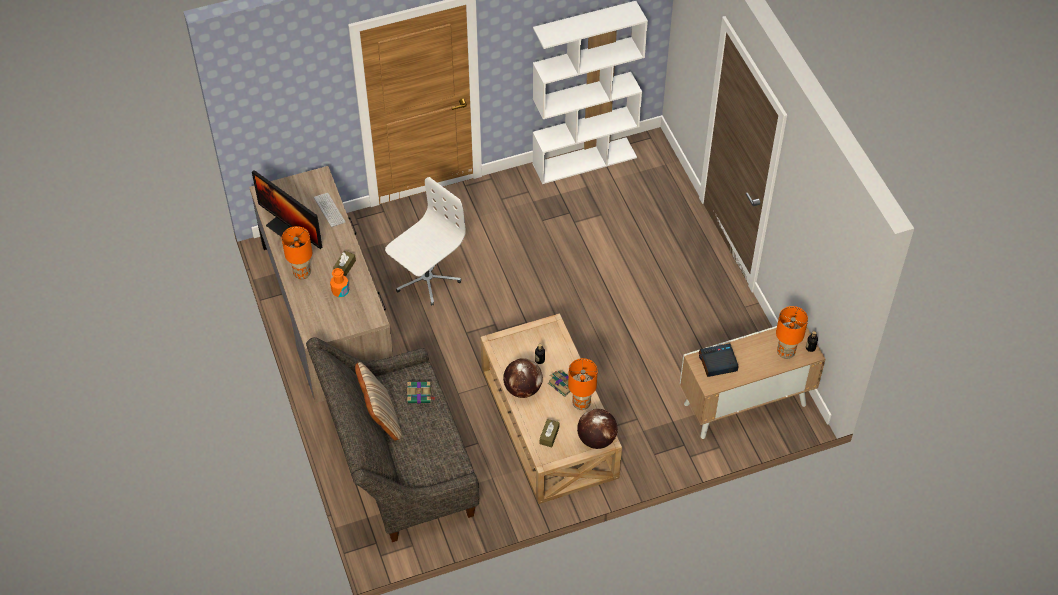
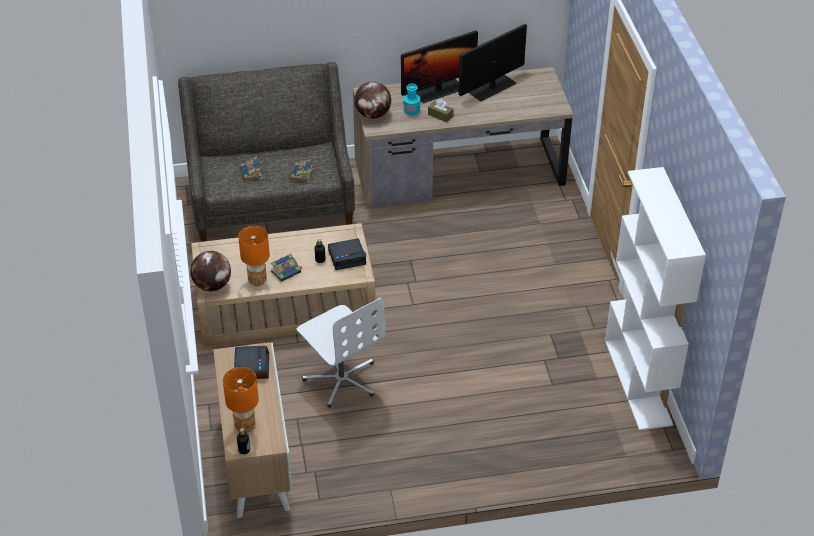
camera: 100 degrees right, 10 degrees down
orange table lamp [282,226,312,279] -> monitor [401,30,478,103]
keyboard [314,193,346,227] -> none
orange bottle [330,268,349,298] -> turquoise bottle [404,83,420,116]
beige pillow [355,362,402,441] -> none
white office chair [385,177,466,305] -> white office chair moved to [297,298,386,408]
globe [503,358,543,398] -> globe moved to [354,81,391,119]
brown tissue box [540,419,559,447] -> none
none -> book [241,156,263,183]
none -> alarm clock [328,238,366,270]

